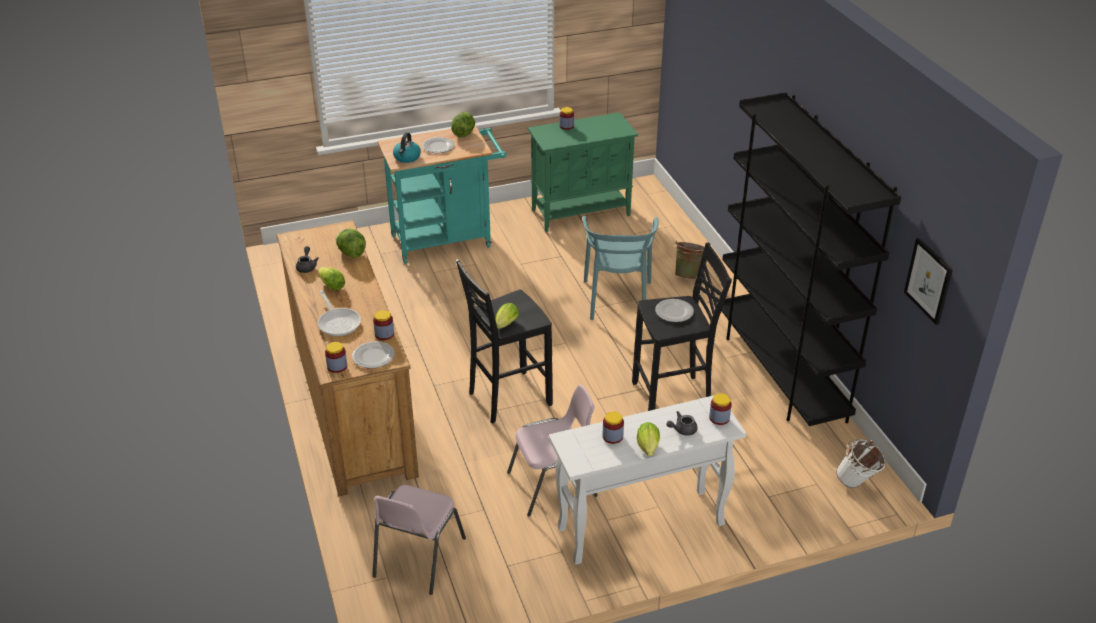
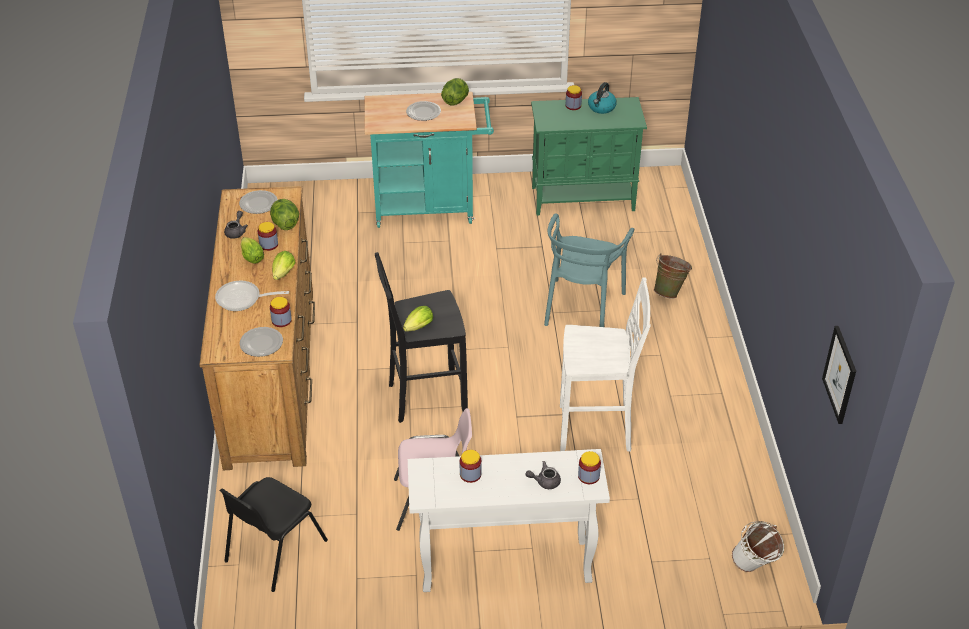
camera: 15 degrees right, 5 degrees up
frying pan [318,290,361,336] -> frying pan turned 105 degrees clockwise [215,281,289,311]
jar [325,342,347,373] -> jar moved to [257,222,278,251]
pink chair [372,485,466,595] -> black chair [219,477,328,592]
kettle [393,132,421,163] -> kettle moved to [588,82,617,114]
black stool [632,242,732,411] -> white stool [560,277,651,452]
lettuce [637,422,660,456] -> lettuce moved to [272,251,296,280]
plate [655,299,694,322] -> plate moved to [239,190,278,214]
black bookcase [722,93,901,426] -> none

